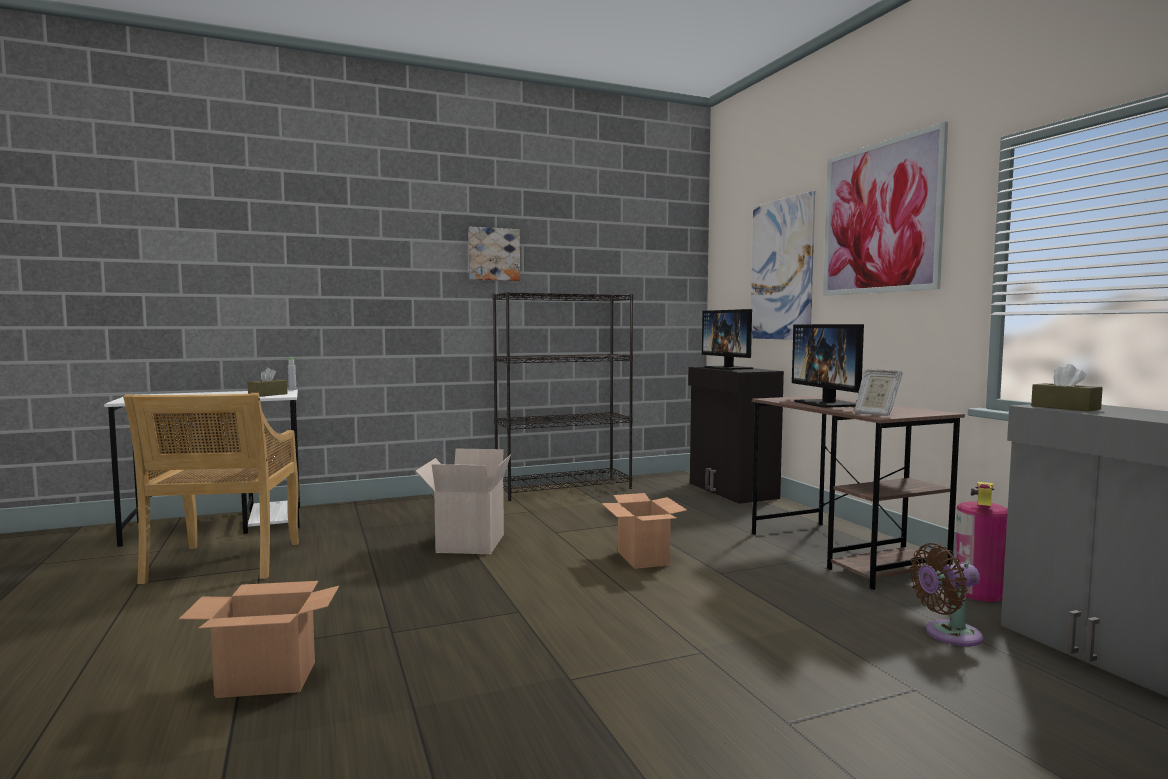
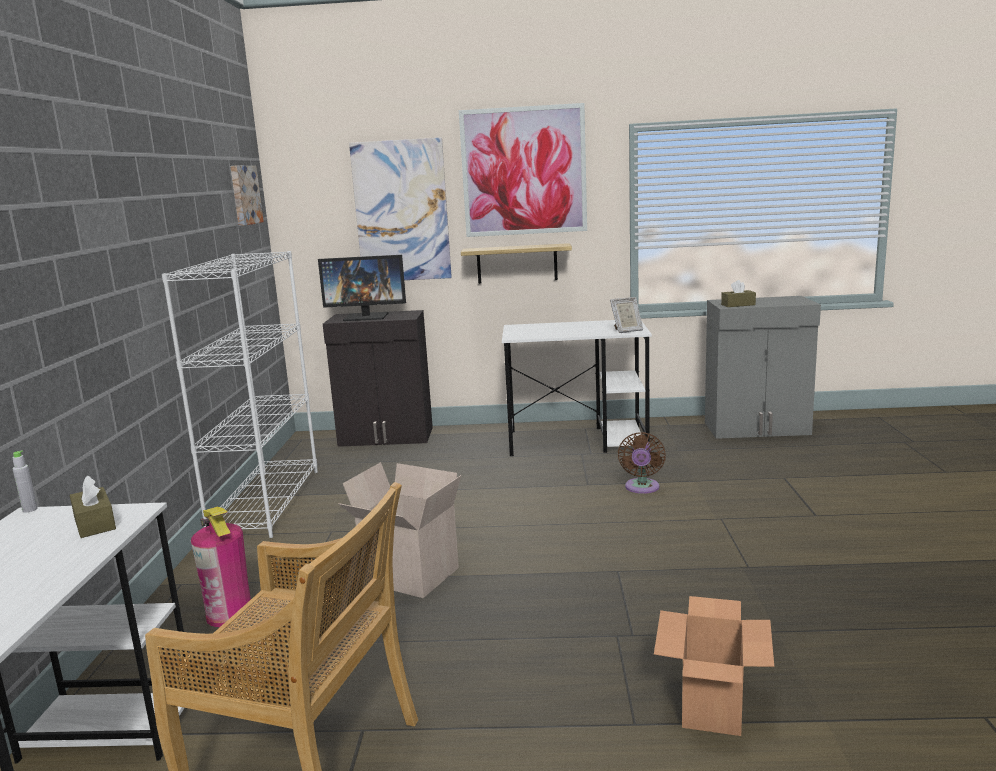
camera: 65 degrees left, 10 degrees up
picture [468,227,520,281] -> picture moved to [230,165,264,226]
black bookcase [493,292,634,501] -> white bookcase [162,251,318,538]
cardboard box [601,493,688,569] -> none
brown desk [752,395,965,590] -> white desk [502,320,652,456]
monitor [792,324,864,408] -> none
brown fan [909,543,983,646] -> brown fan moved to [618,432,666,494]
fire extinguisher [956,482,1008,602] -> fire extinguisher moved to [191,507,251,627]
none -> shelf [461,243,572,284]

